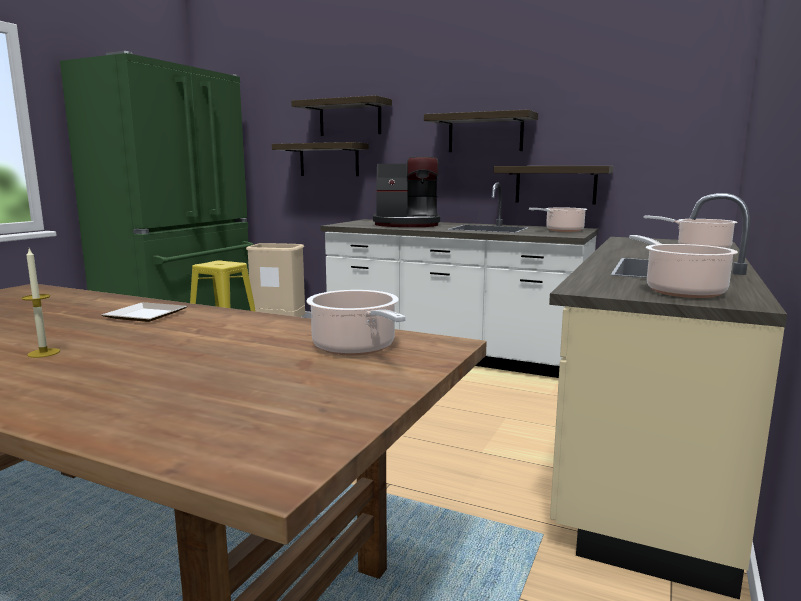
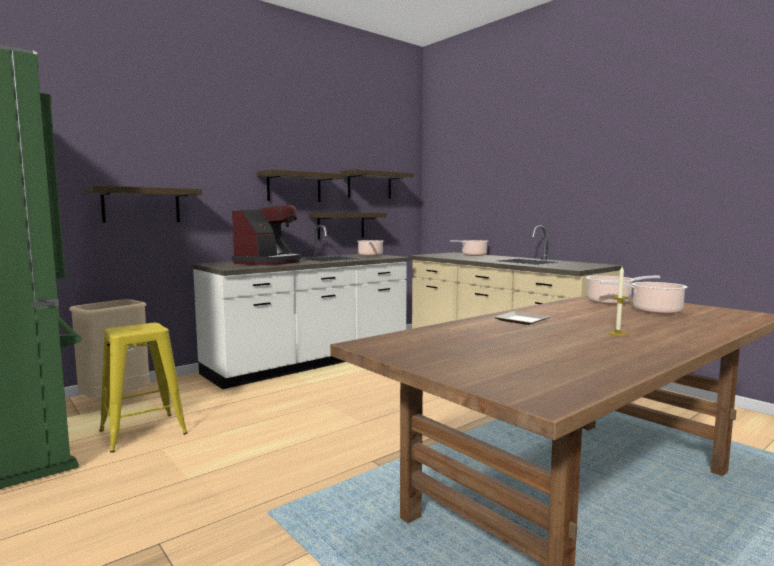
camera: 65 degrees left, 5 degrees down
shelf [291,95,392,136] -> shelf moved to [340,169,414,199]
cooking pot [629,235,738,298] -> cooking pot moved to [600,281,688,314]

